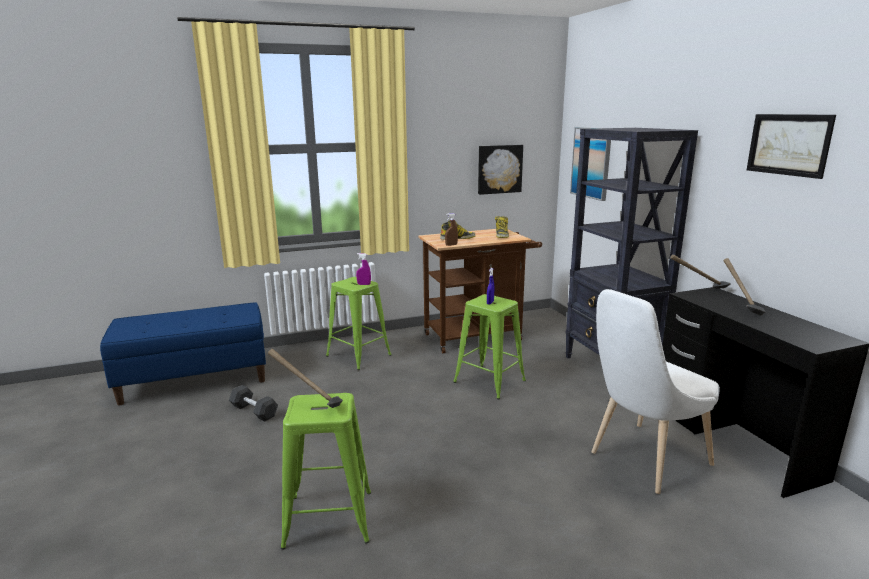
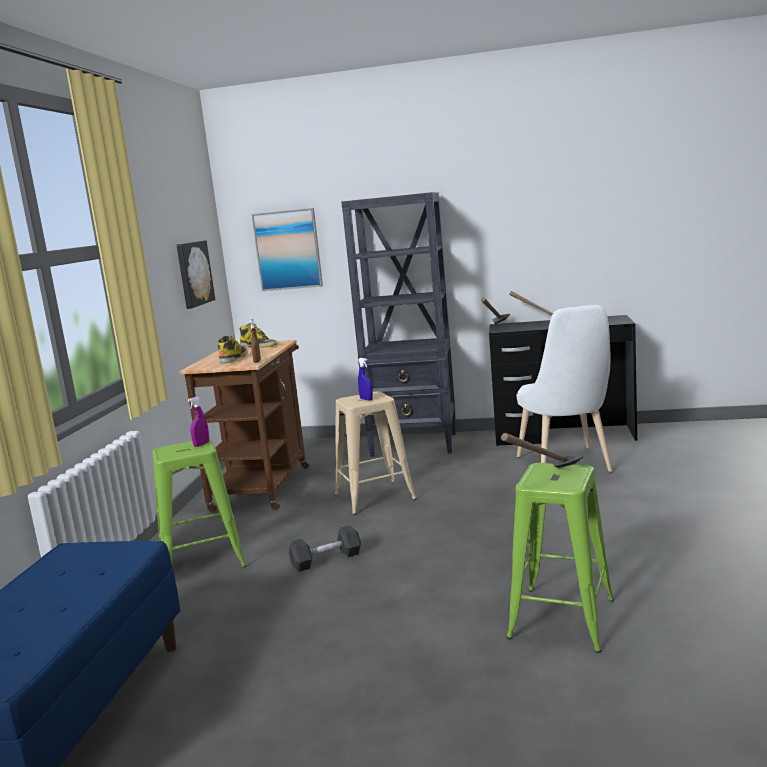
camera: 60 degrees left, 5 degrees down
grey dumbbell [229,385,278,421] -> grey dumbbell moved to [289,525,361,572]
green stool [453,294,526,399] -> beige stool [335,391,417,515]
picture [747,114,836,179] -> none

